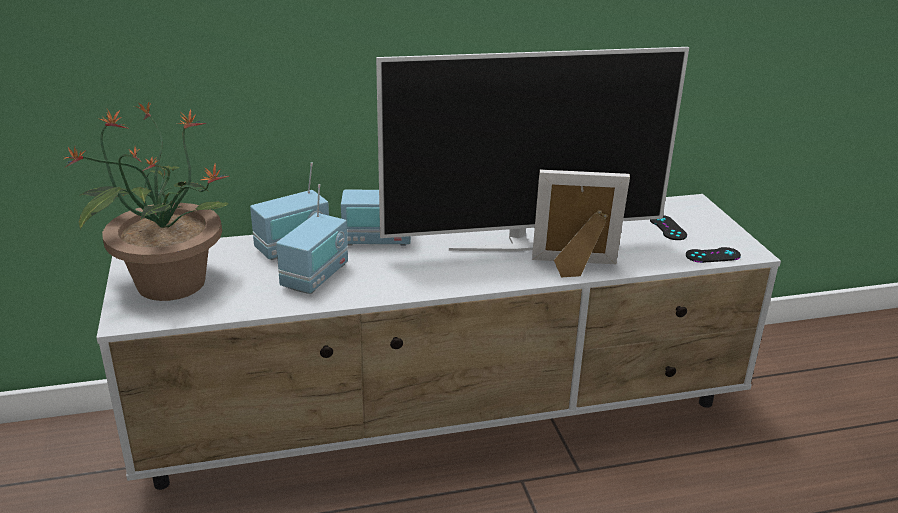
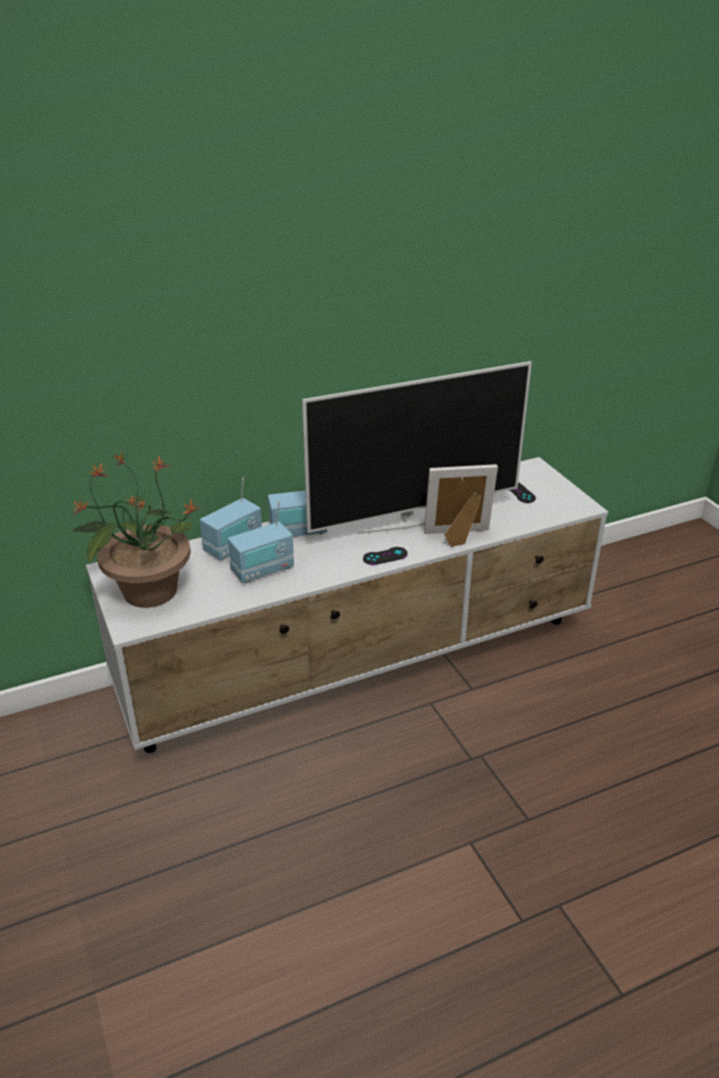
camera: 10 degrees left, 5 degrees up
radio [276,184,348,294] -> radio turned 45 degrees clockwise [228,501,294,583]
black game controller [686,247,741,263] -> black game controller moved to [363,547,408,565]

